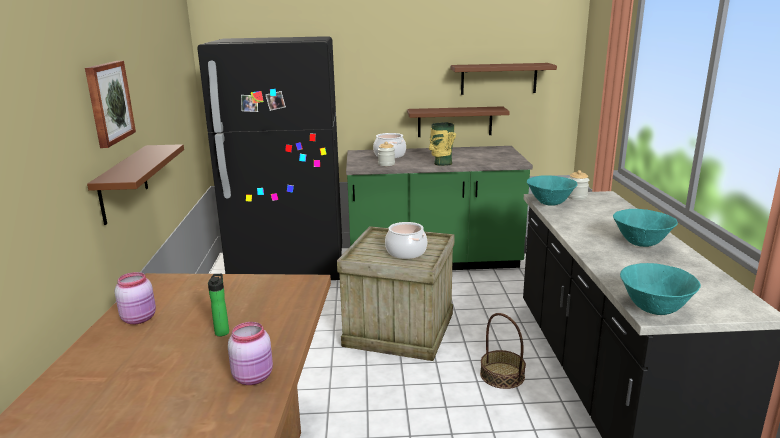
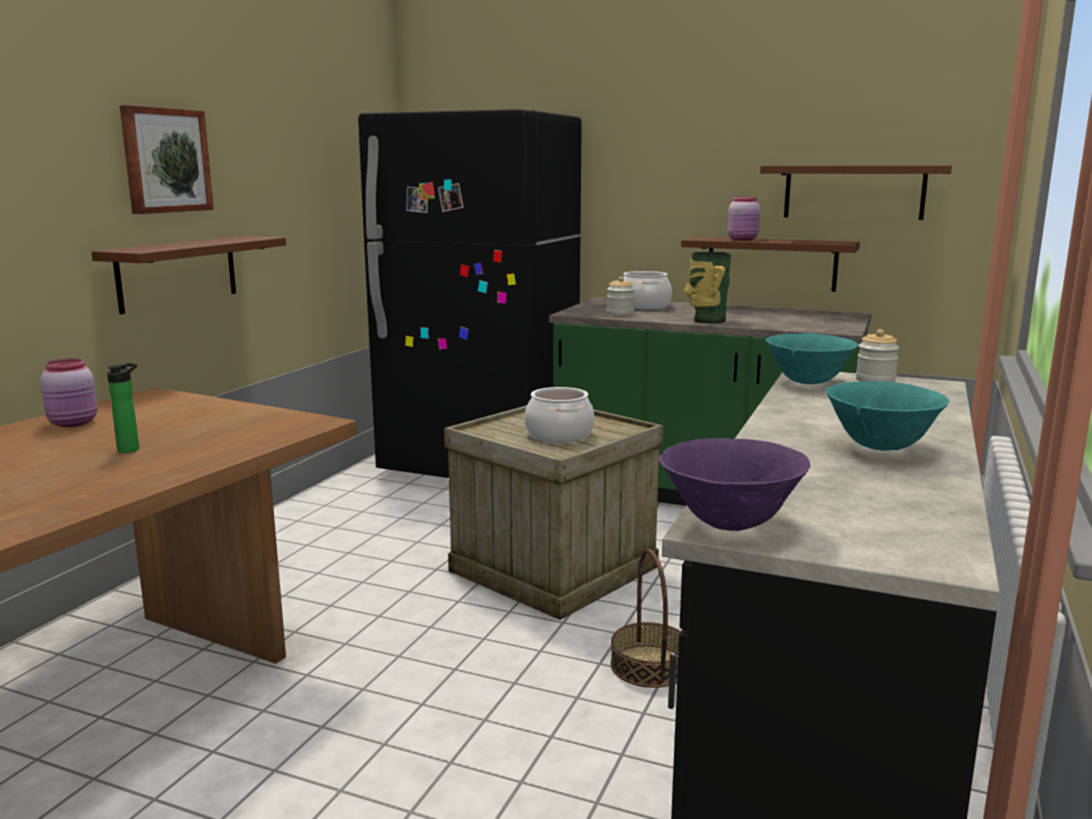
camera: 25 degrees right, 5 degrees down
pink jar [228,322,273,385] -> pink jar moved to [727,197,760,241]
turquoise bowl [620,263,701,315] -> purple bowl [659,438,810,531]

